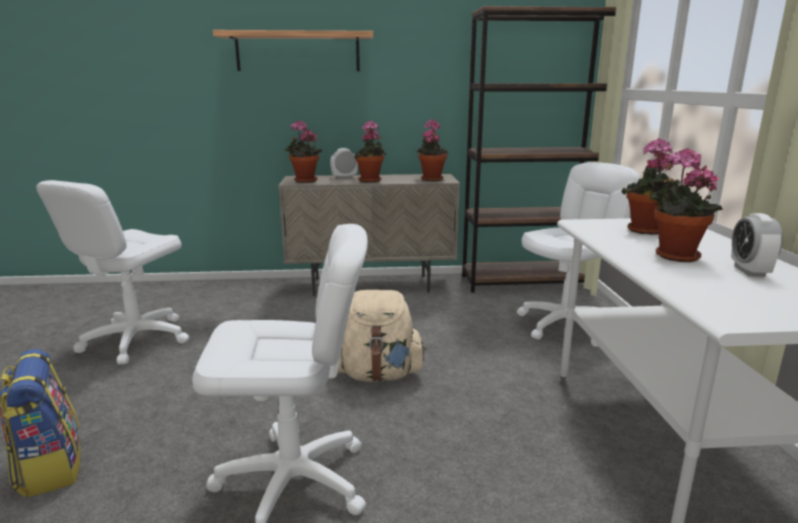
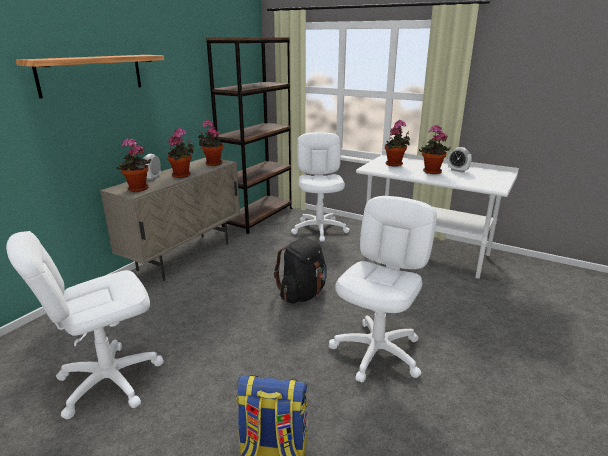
camera: 55 degrees left, 5 degrees up
white office chair [36,180,189,365] -> white office chair turned 90 degrees clockwise [6,231,164,419]
beige backpack [338,290,427,382] -> black backpack [274,238,327,304]

